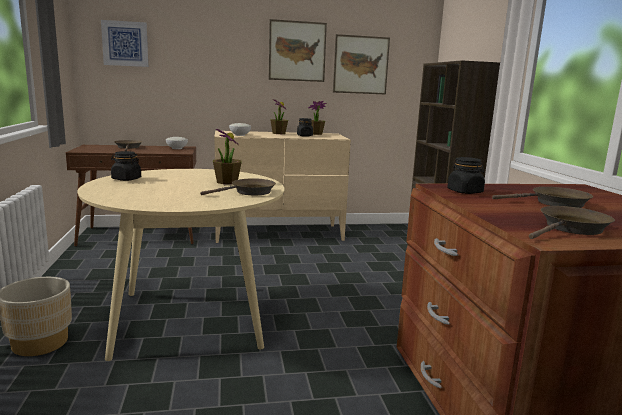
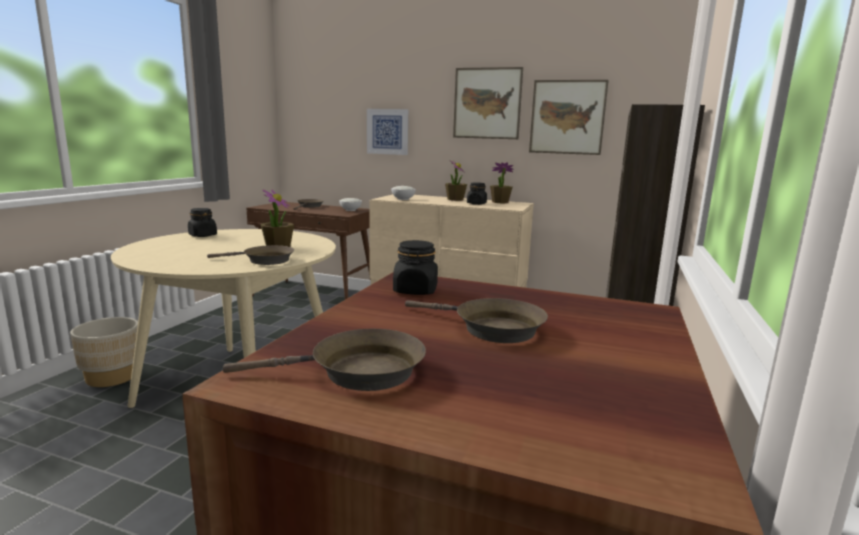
camera: 30 degrees right, 0 degrees up
picture [101,20,148,67] -> picture moved to [367,109,408,155]

